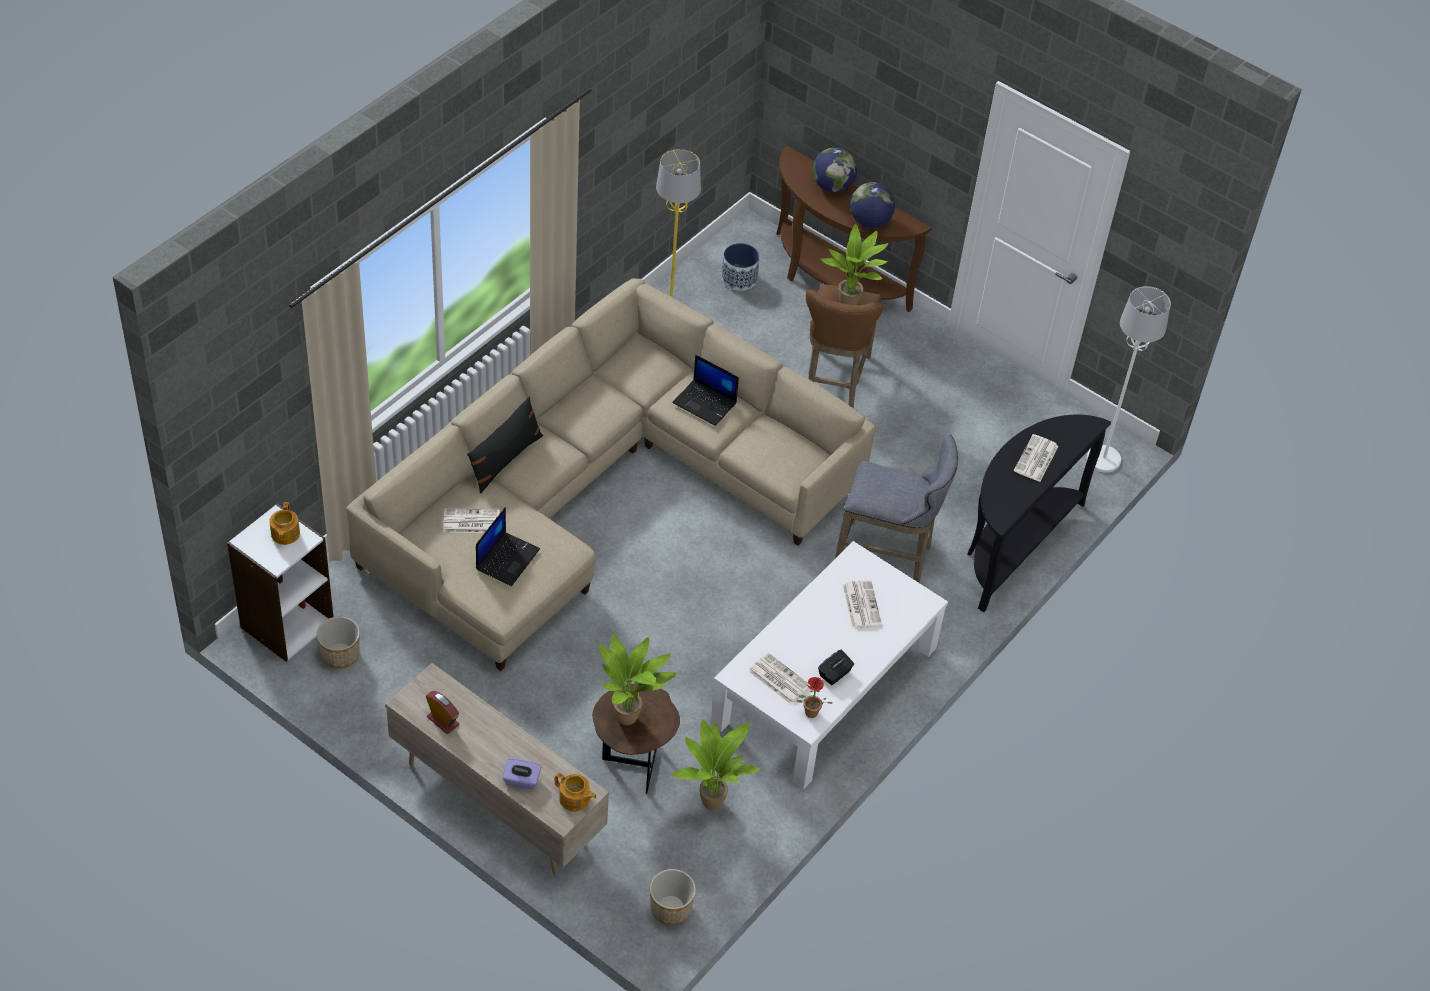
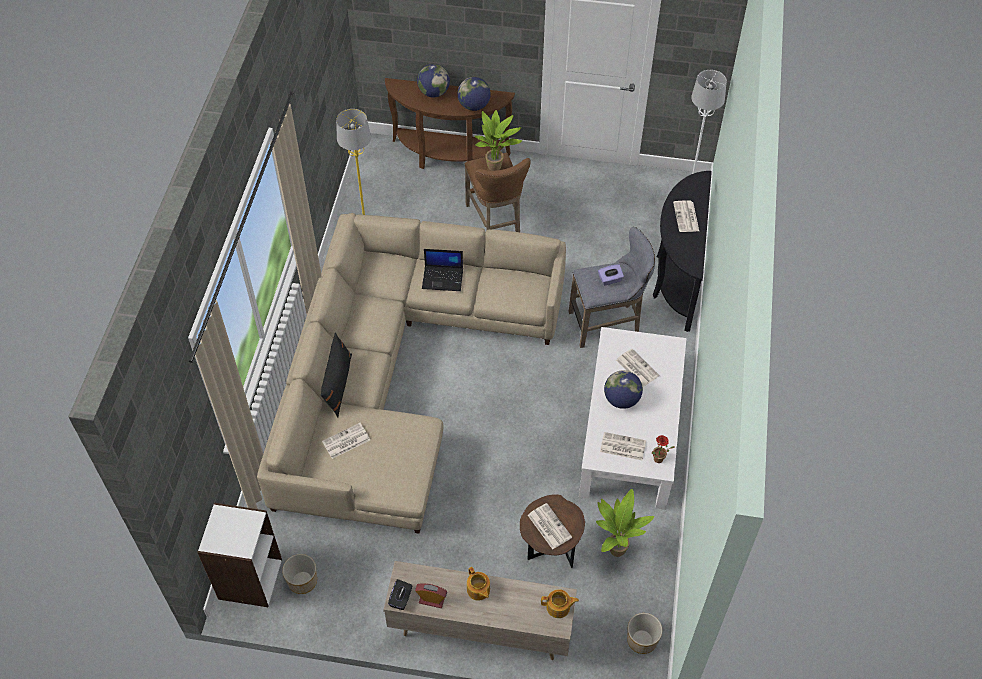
camera: 25 degrees left, 5 degrees up
teapot [269,502,300,545] -> teapot moved to [467,567,490,601]
laptop [476,507,540,586] -> none
purple tissue box [503,759,541,789] -> purple tissue box moved to [598,265,624,286]
potted plant [599,634,677,725] -> newspaper [528,503,572,549]
planter [722,243,760,291] -> none
black tissue box [818,650,854,685] -> black tissue box moved to [388,579,412,610]
none -> globe [604,370,643,409]

